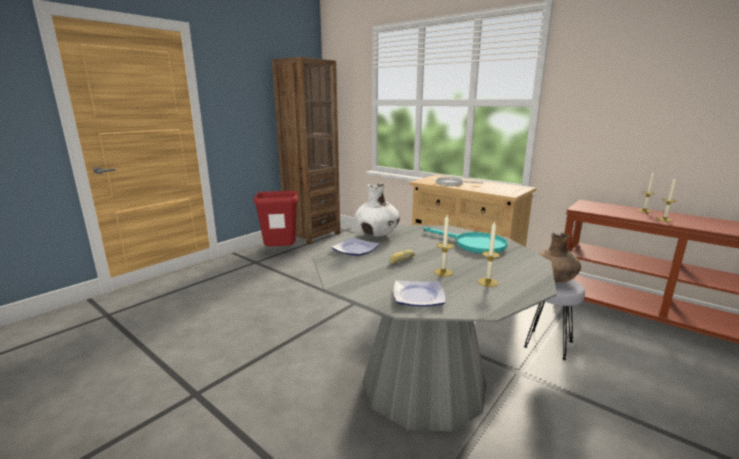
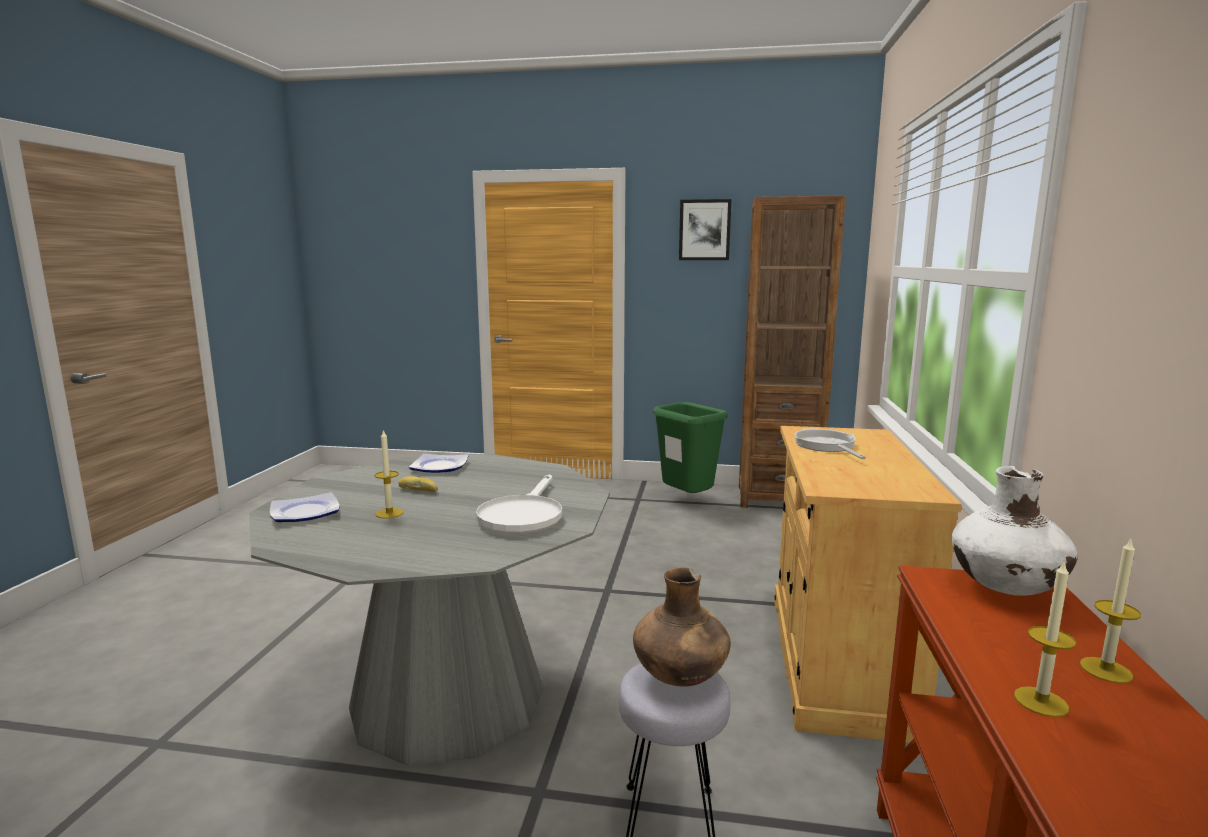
camera: 60 degrees right, 5 degrees down
red trash can [254,191,298,246] -> green trash can [653,402,728,493]
white vase [355,183,400,236] -> white vase moved to [952,466,1078,596]
turquoise frying pan [424,227,508,253] -> white frying pan [476,474,562,534]
candle [478,221,500,287] -> none
none -> picture [679,199,732,260]

